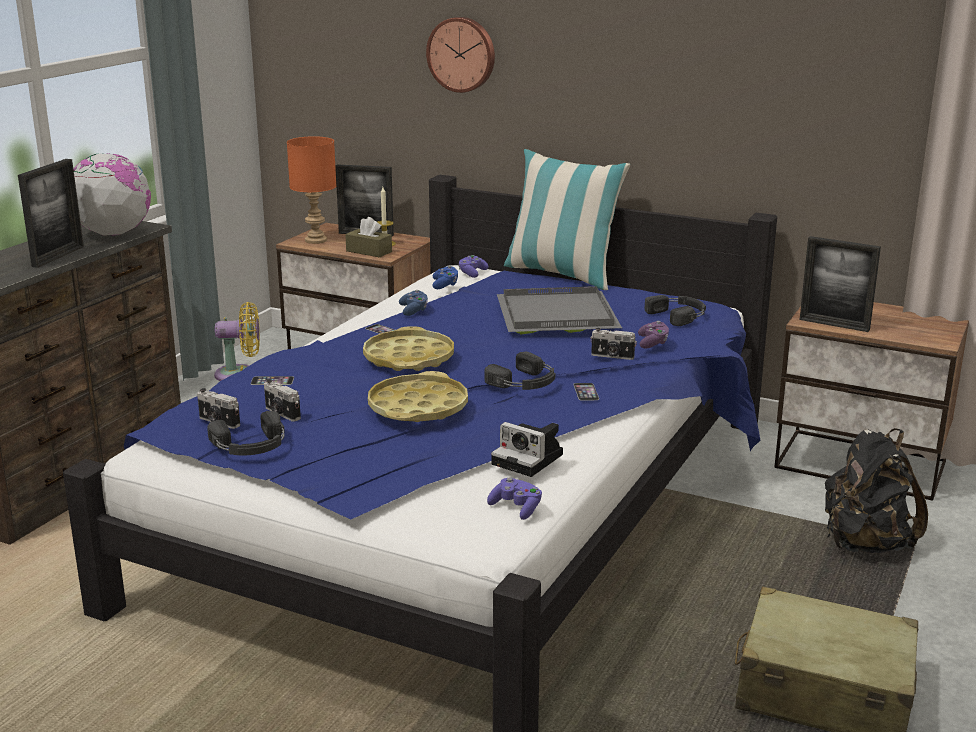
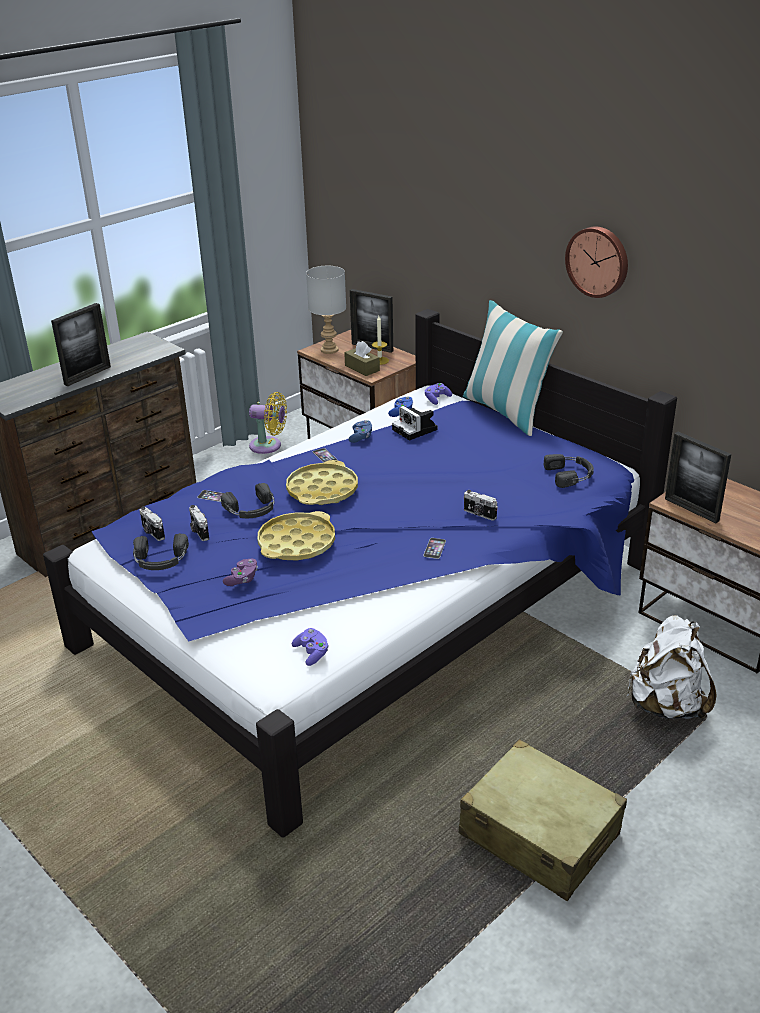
camera: 20 degrees right, 10 degrees up
globe [73,153,151,236] -> none
orange table lamp [287,136,336,244] -> grey table lamp [306,266,346,354]
wall clock [426,17,495,93] -> wall clock moved to [565,226,628,298]
black headphones [484,352,555,390] -> black headphones moved to [221,483,274,518]
camera [491,422,563,477] -> camera moved to [392,406,438,440]
grey tray [497,286,622,334] -> none
purple game controller [638,321,669,348] -> purple game controller moved to [223,559,258,586]
black backpack [825,428,928,553] -> white backpack [627,615,717,719]

